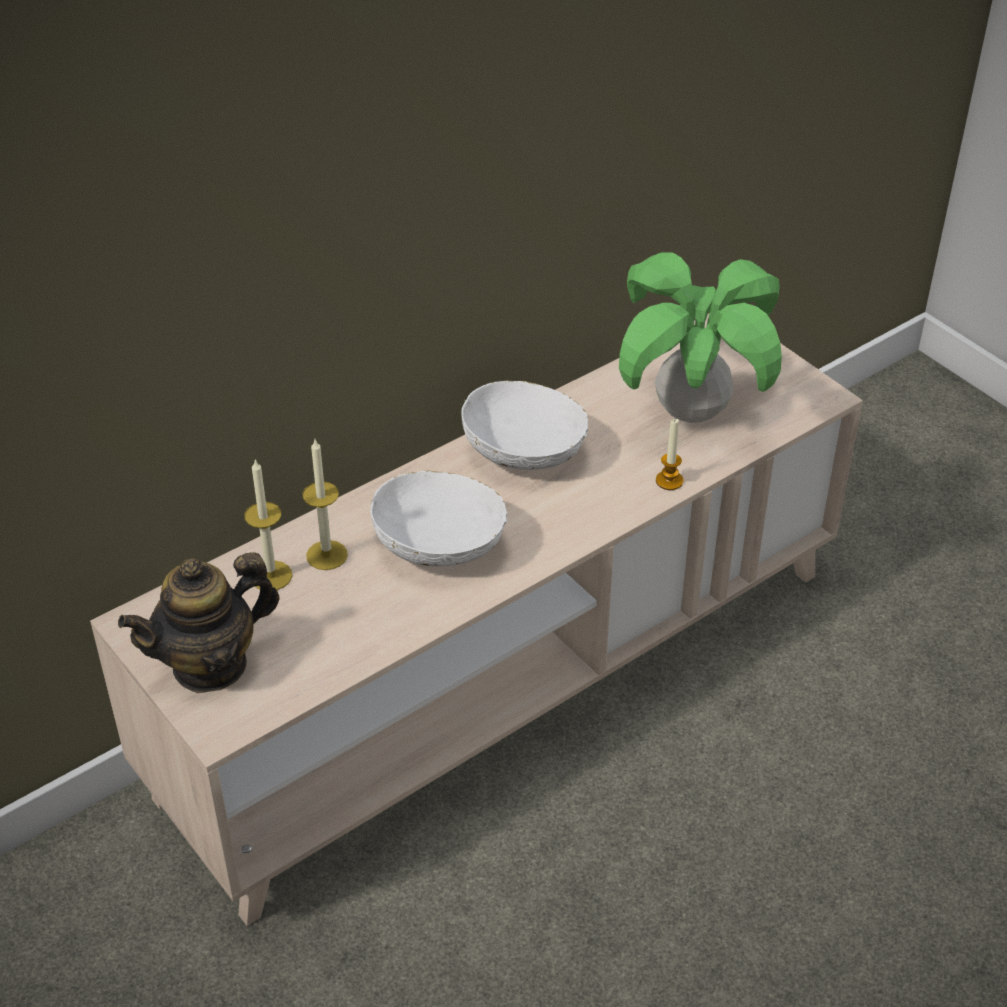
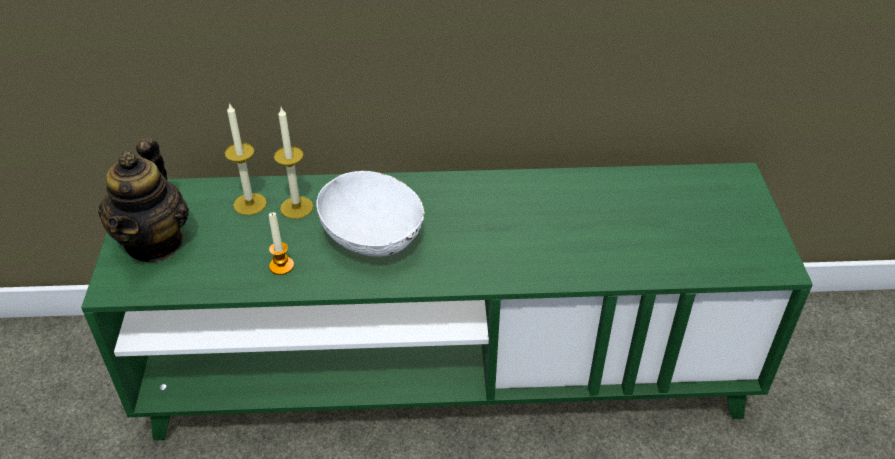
camera: 35 degrees right, 0 degrees up
beige tv stand [90,314,863,926] -> green tv stand [81,163,813,440]
teapot [118,552,279,693] -> teapot turned 90 degrees counterclockwise [98,138,189,262]
white bowl [461,381,588,470] -> none
potted plant [619,252,782,423] -> none
candle [656,419,683,490] -> candle moved to [269,212,294,275]

